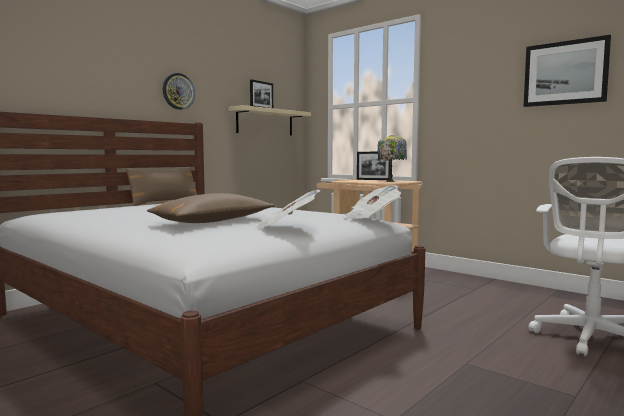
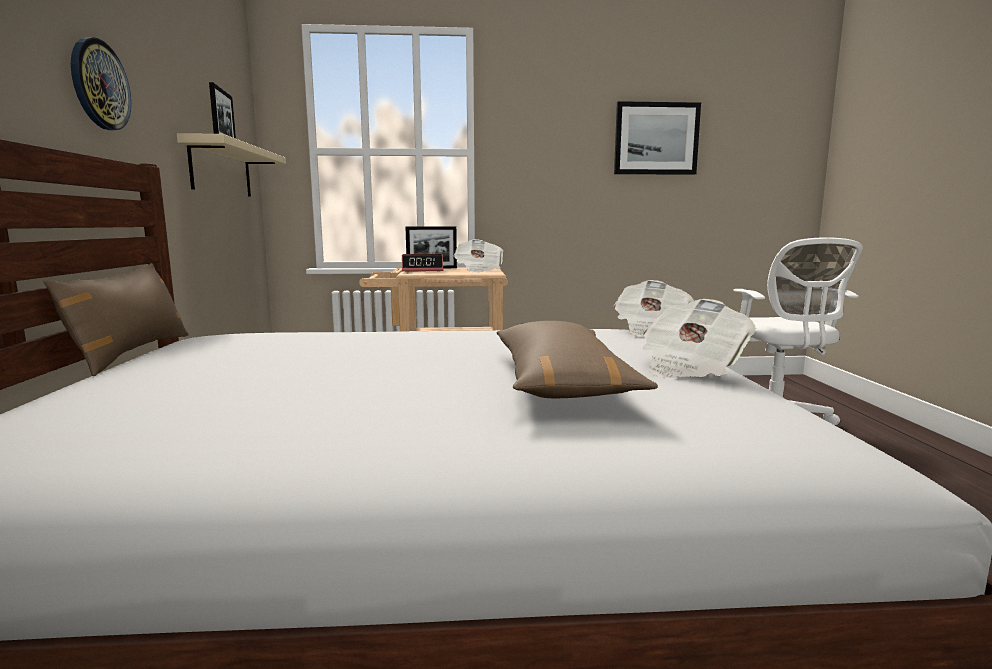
camera: 45 degrees left, 5 degrees up
table lamp [378,135,407,182] -> newspaper [454,239,503,273]
none -> alarm clock [402,254,443,272]

